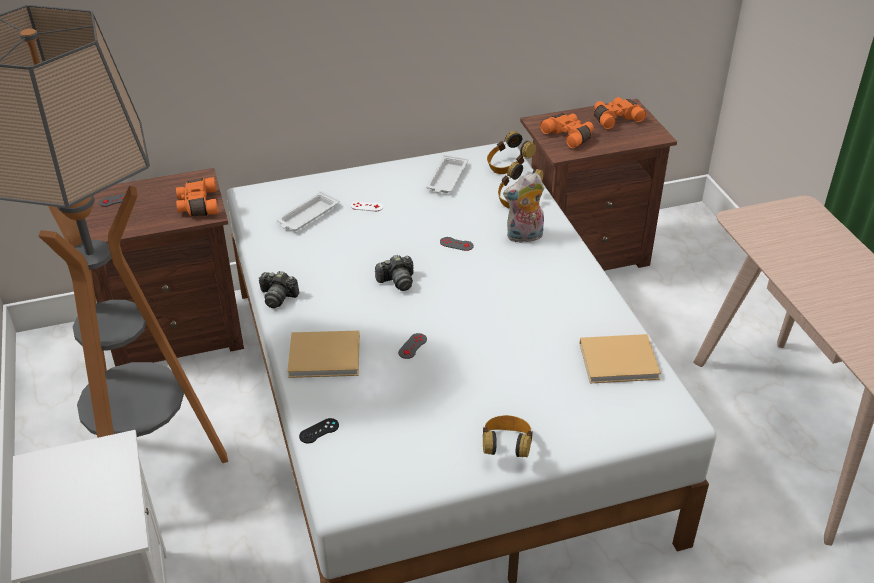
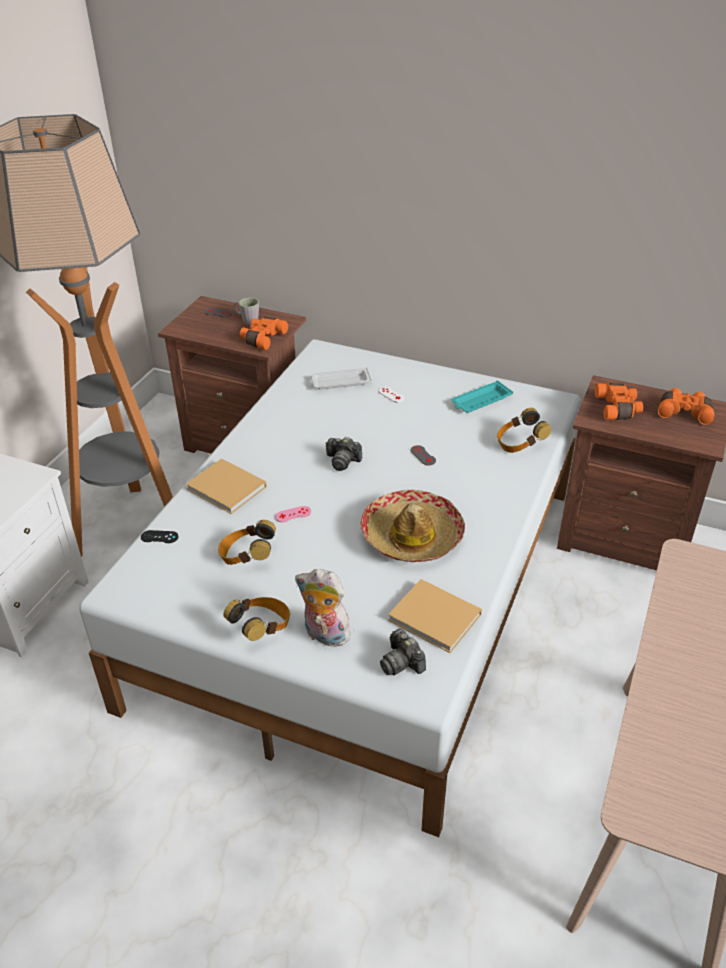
camera: 40 degrees right, 0 degrees up
camera [259,271,299,308] -> camera moved to [380,629,426,675]
grey game controller [398,333,427,359] -> pink game controller [275,506,311,522]
white tray [426,155,468,193] -> turquoise tray [451,381,513,413]
headphones [487,131,536,174] -> headphones moved to [218,520,276,565]
plush toy [503,173,544,243] -> plush toy moved to [295,569,353,647]
none -> grey mug [234,297,259,324]
none -> hat [360,490,465,562]

